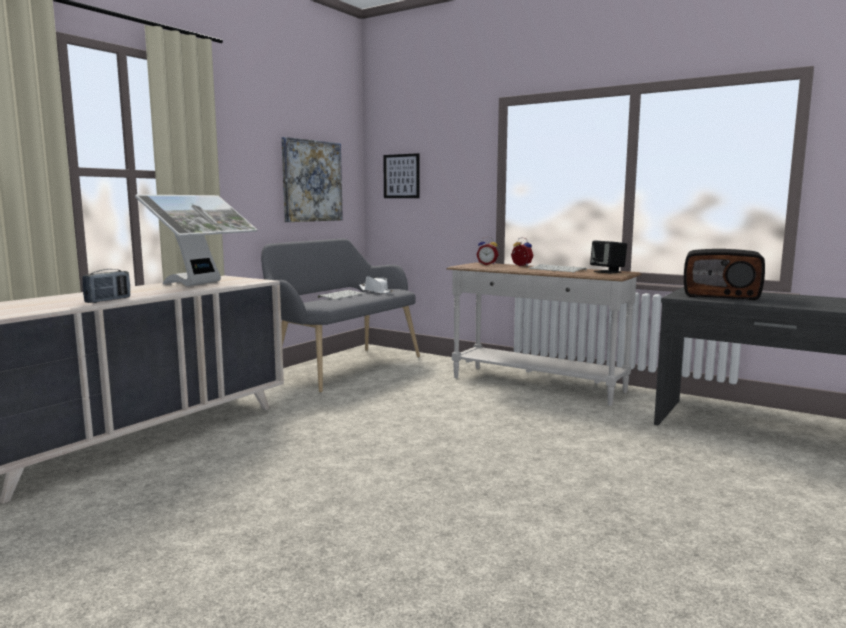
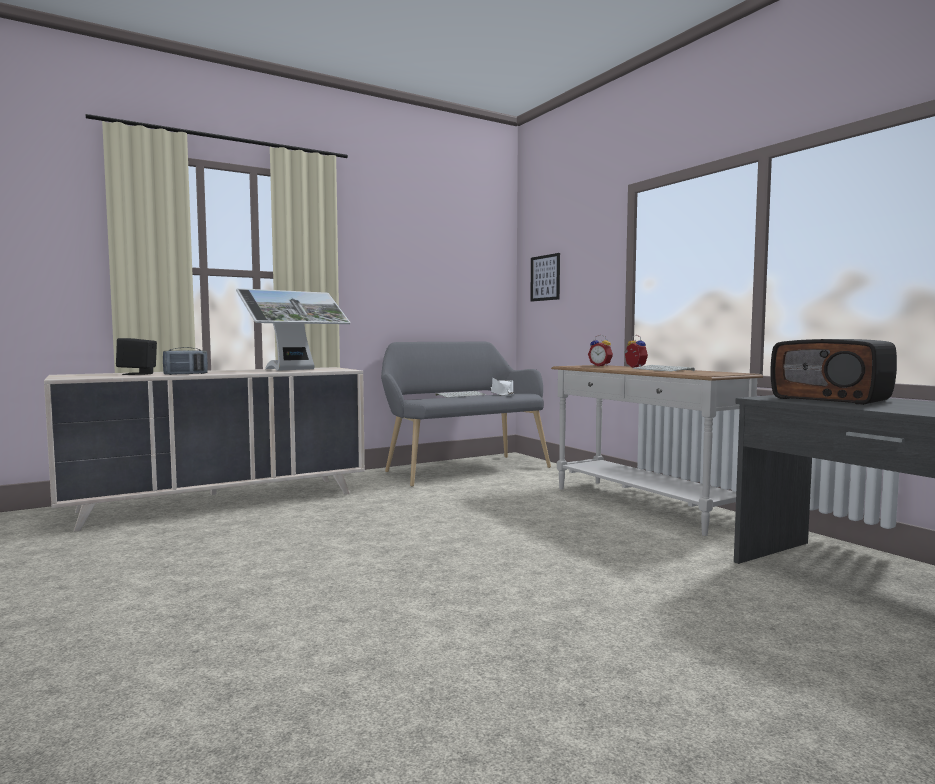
camera: 25 degrees right, 5 degrees down
picture [281,137,343,222] -> none
black speaker [590,240,627,274] -> black speaker moved to [116,338,157,375]

